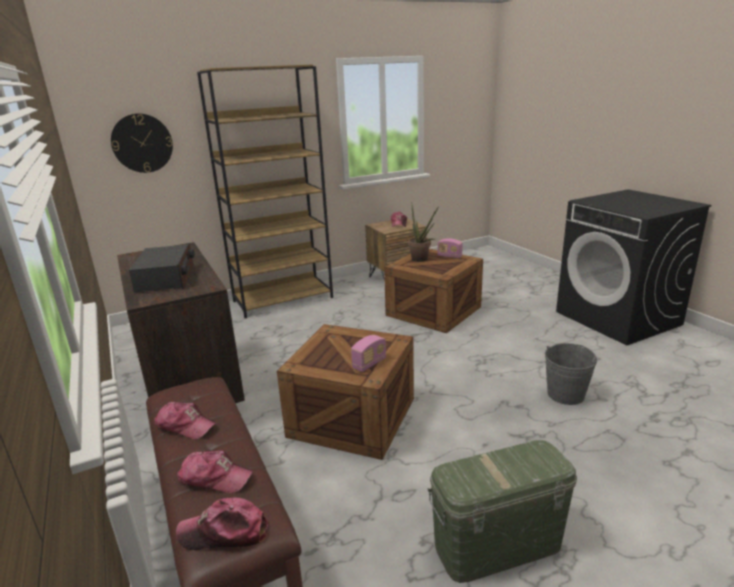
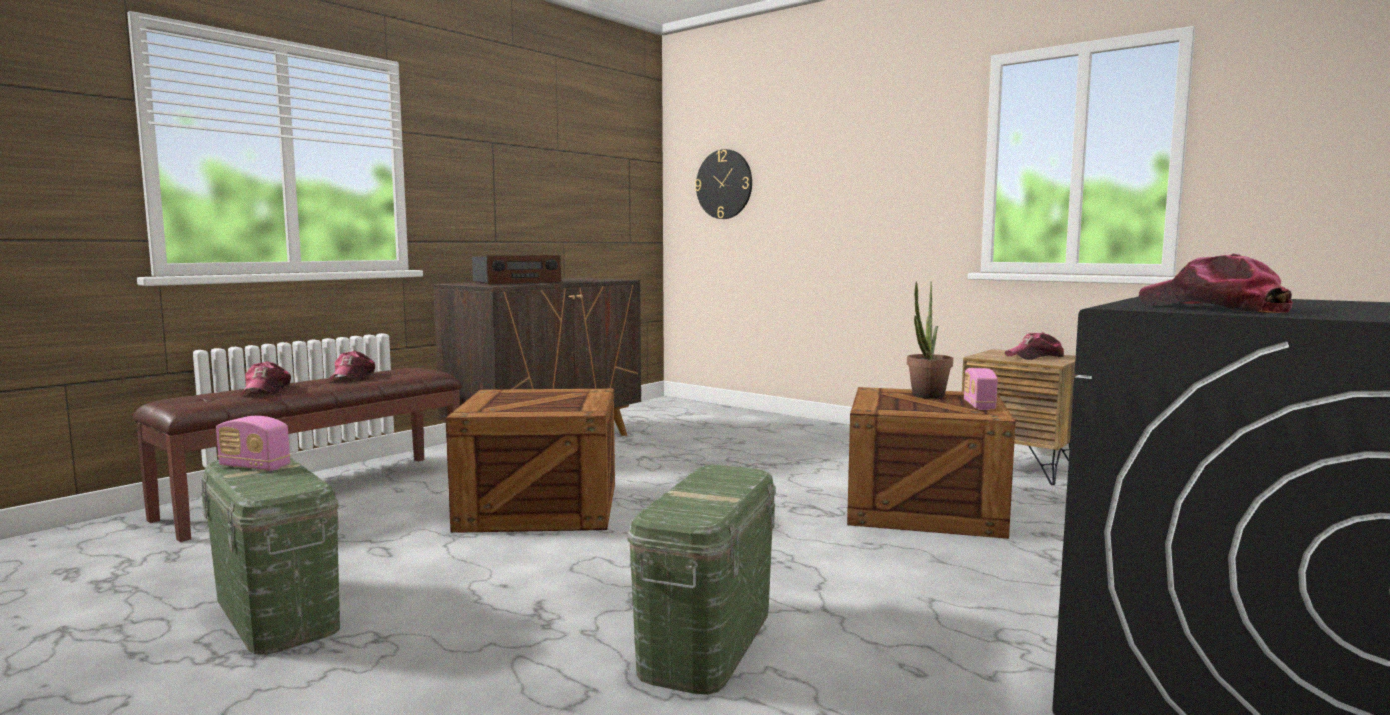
camera: 65 degrees right, 15 degrees down
cap [176,498,268,550] -> cap moved to [1139,253,1293,313]
brown bookcase [197,65,333,318] -> none
radio [351,335,386,372] -> radio moved to [216,416,290,471]
grey bucket [545,343,597,405] -> green storage box [627,465,776,695]

